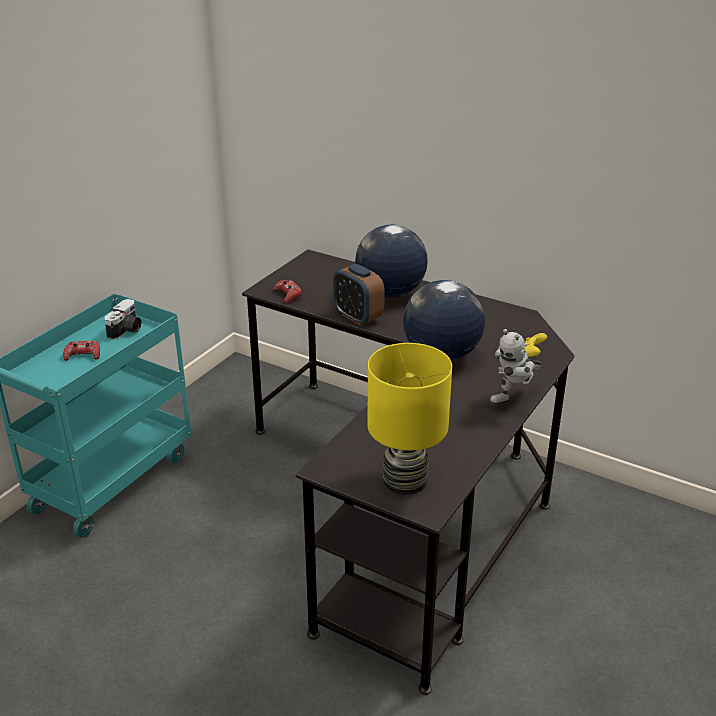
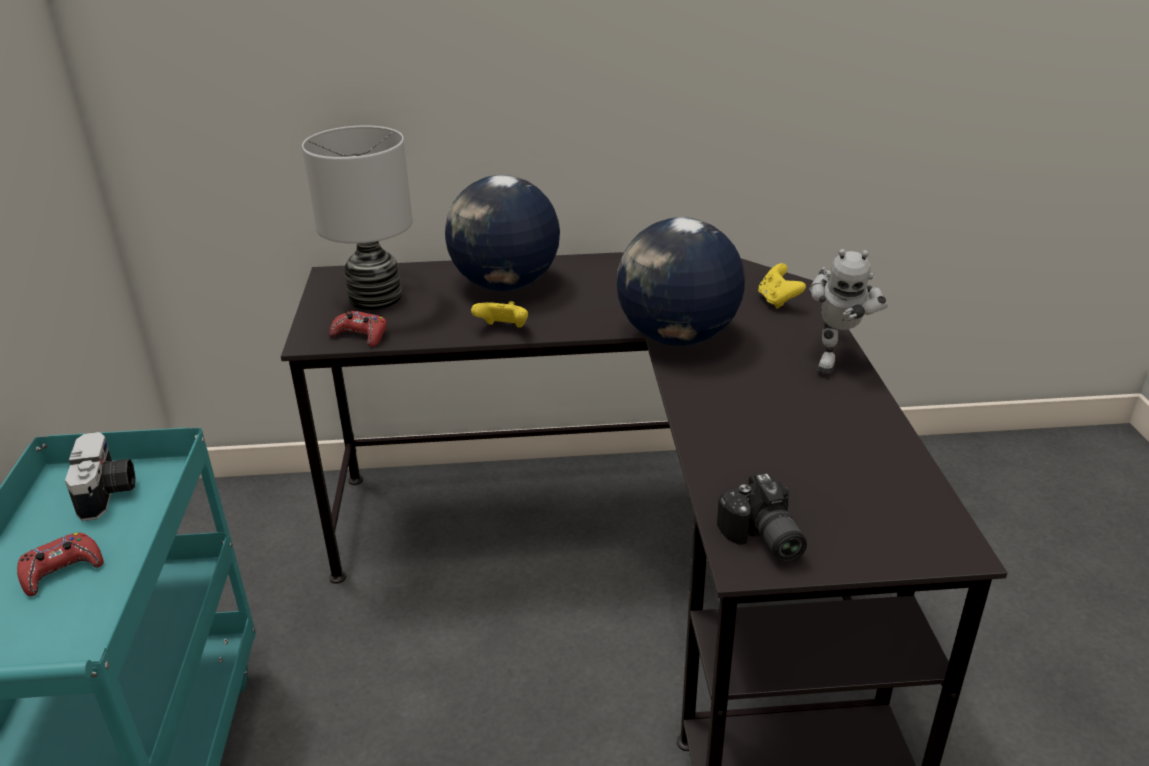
camera: 35 degrees left, 0 degrees up
alarm clock [333,264,385,326] -> yellow game controller [471,301,528,328]
yellow table lamp [367,343,452,494] -> none
none -> grey table lamp [302,125,413,310]
none -> camera [717,473,807,562]

